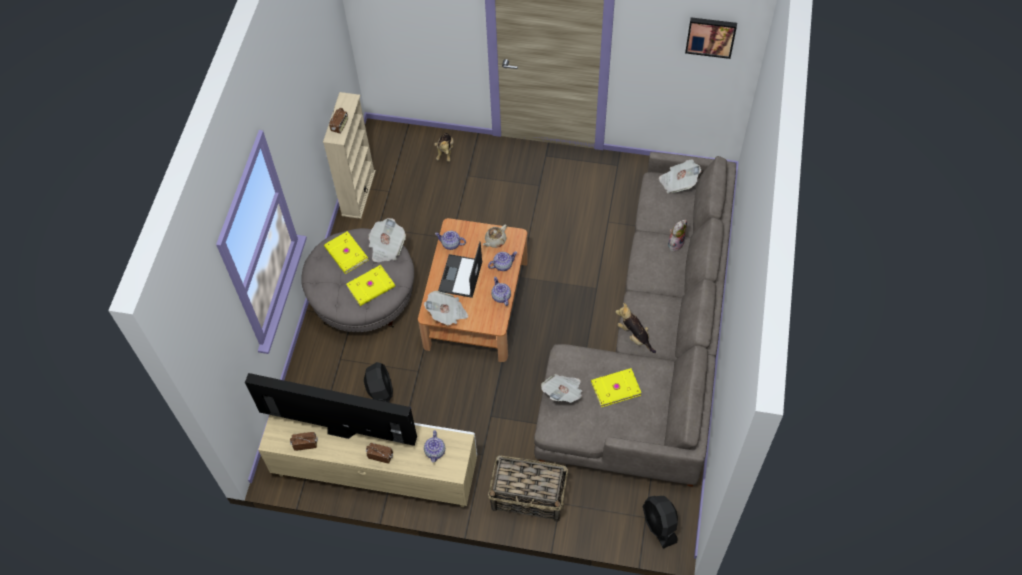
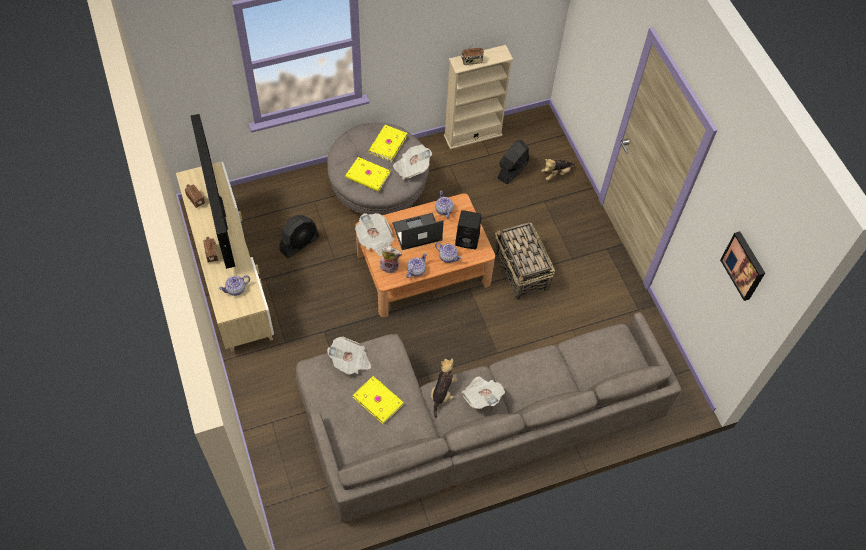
camera: 55 degrees right, 0 degrees up
beige teapot [483,224,507,248] -> black speaker [455,210,481,249]
basket [488,455,568,522] -> basket moved to [494,222,555,300]
black fan [642,496,678,549] -> black fan moved to [497,140,529,184]
newspaper [659,159,701,193] -> newspaper moved to [461,376,505,409]
plush toy [668,219,687,251] -> plush toy moved to [380,246,402,273]

